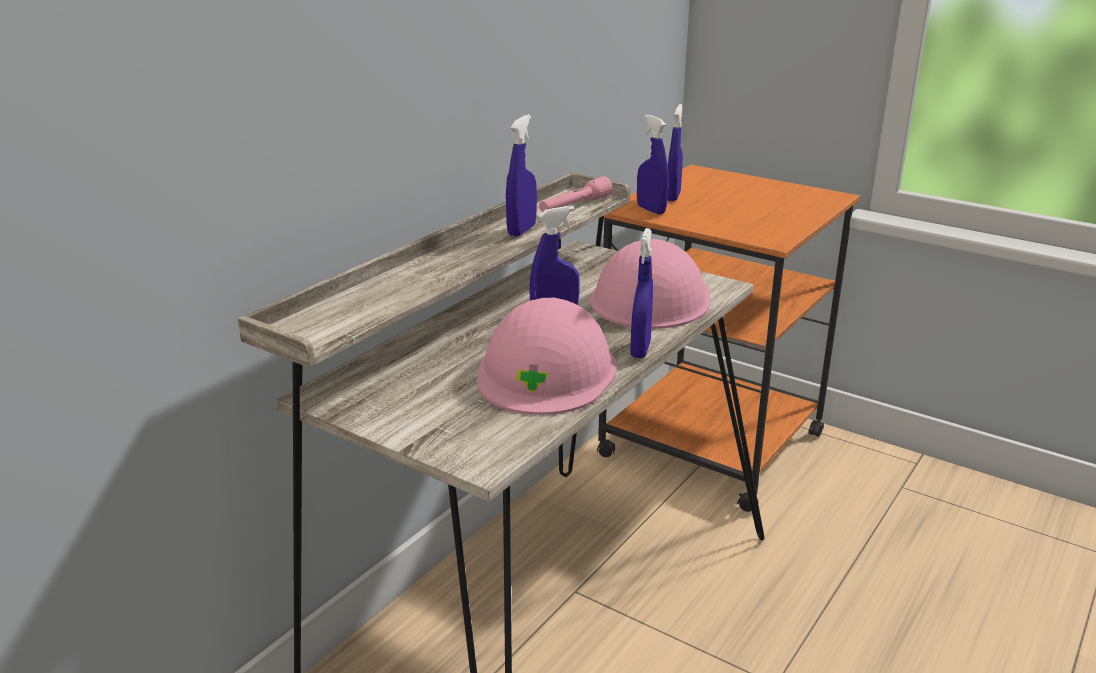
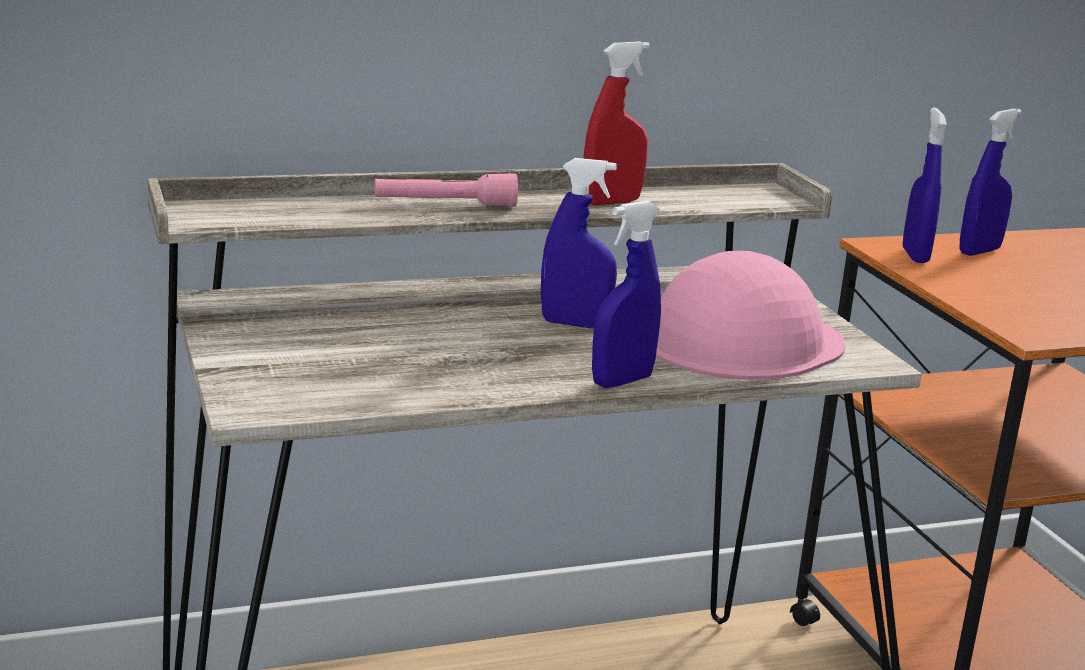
camera: 35 degrees right, 5 degrees down
pink hard hat [477,298,617,415] -> none
blue spray bottle [506,115,537,237] -> red spray bottle [583,41,650,205]
pink flashlight [539,176,613,212] -> pink flashlight moved to [374,173,518,207]

